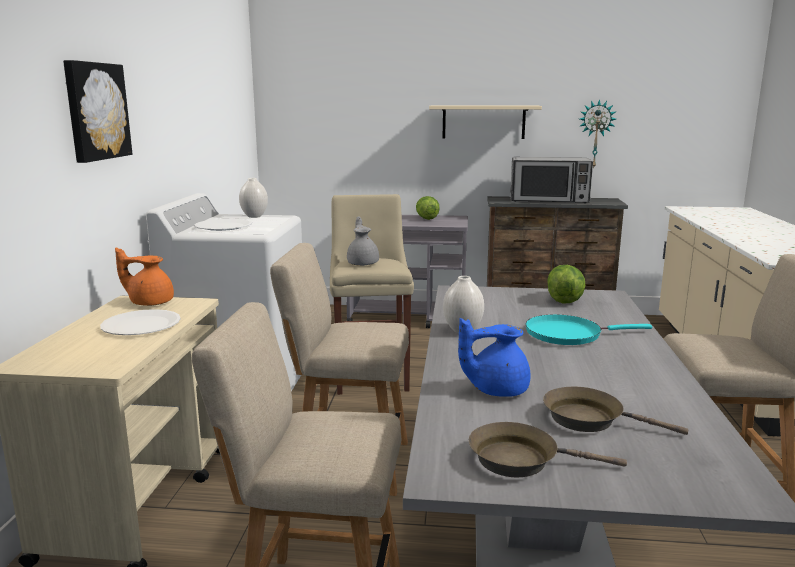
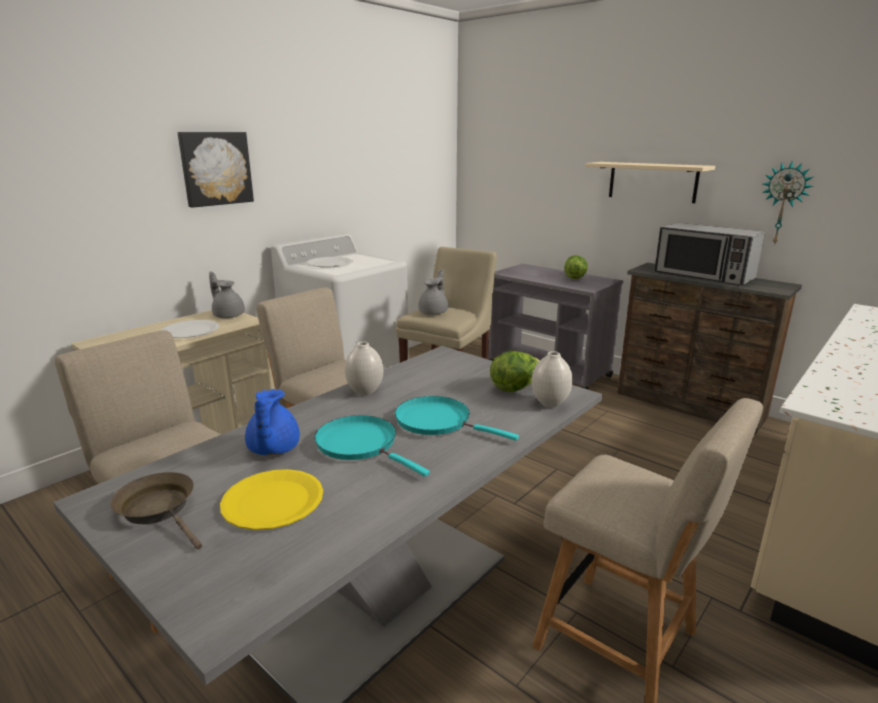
camera: 35 degrees right, 5 degrees up
orange teapot [115,247,174,306] -> grey teapot [209,271,245,318]
white vase [239,178,268,218] -> white vase moved to [531,351,573,408]
blue teapot [458,318,531,397] -> blue teapot turned 120 degrees counterclockwise [245,389,300,455]
brown frying pan [543,387,688,435] -> yellow plate [220,469,323,530]
none -> turquoise frying pan [315,415,430,477]

